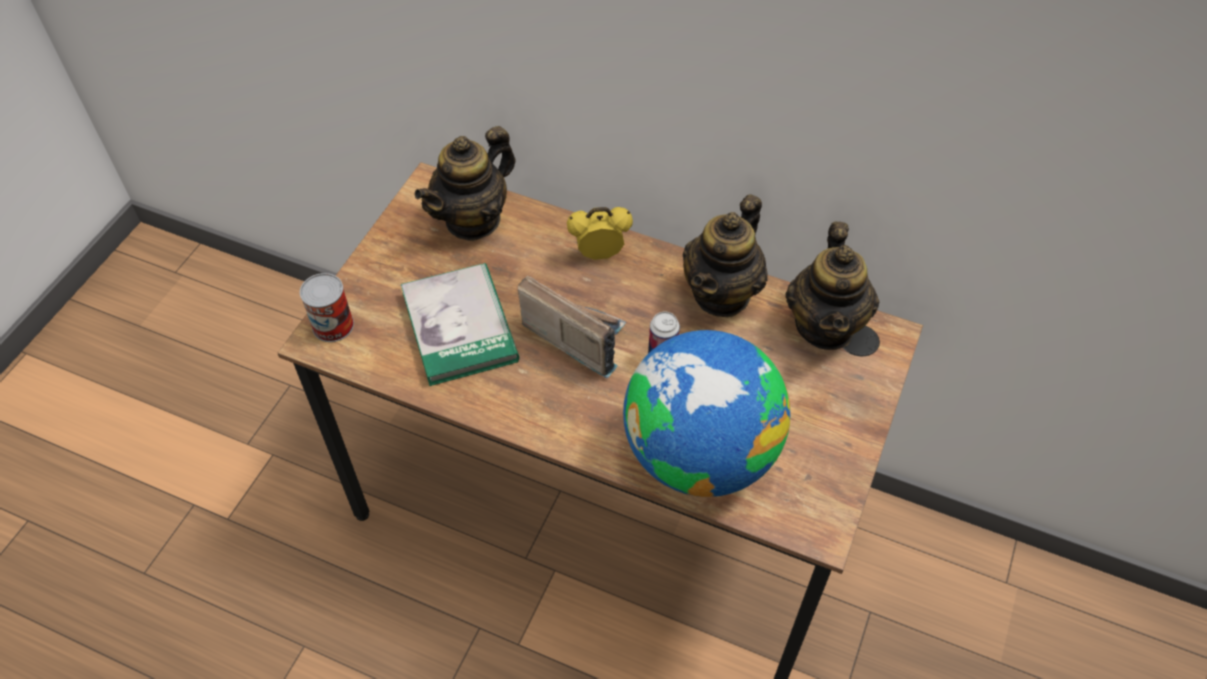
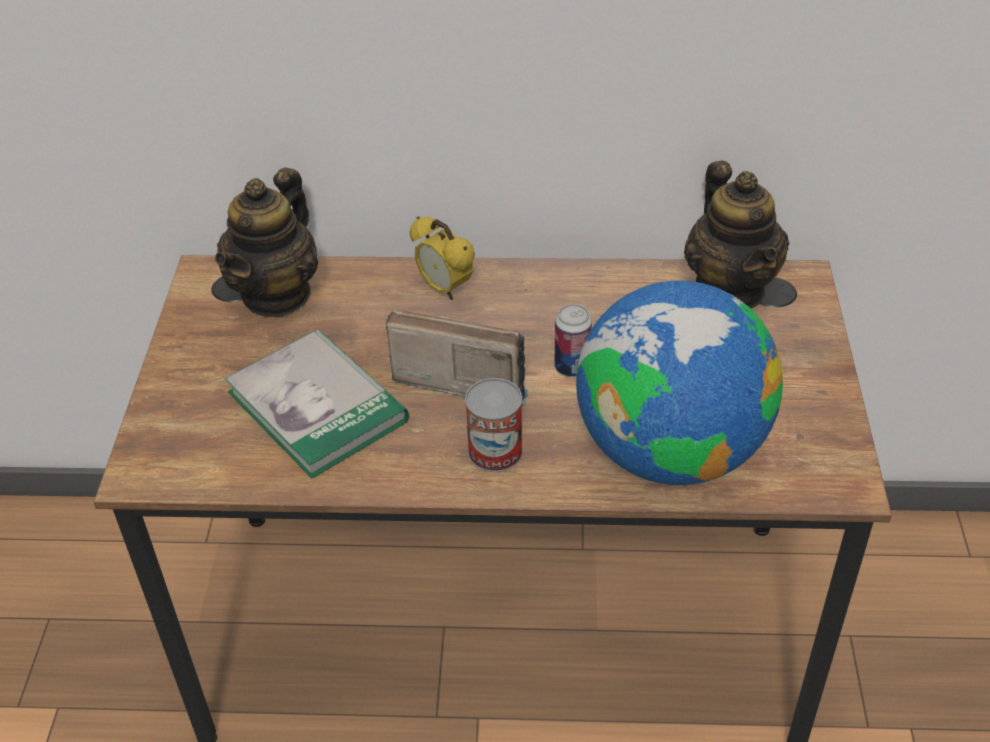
camera: 20 degrees left, 10 degrees down
can [300,273,354,342] -> can moved to [465,378,523,472]
alarm clock [567,207,633,260] -> alarm clock turned 105 degrees counterclockwise [410,216,475,300]
teapot [682,194,768,317] -> none

